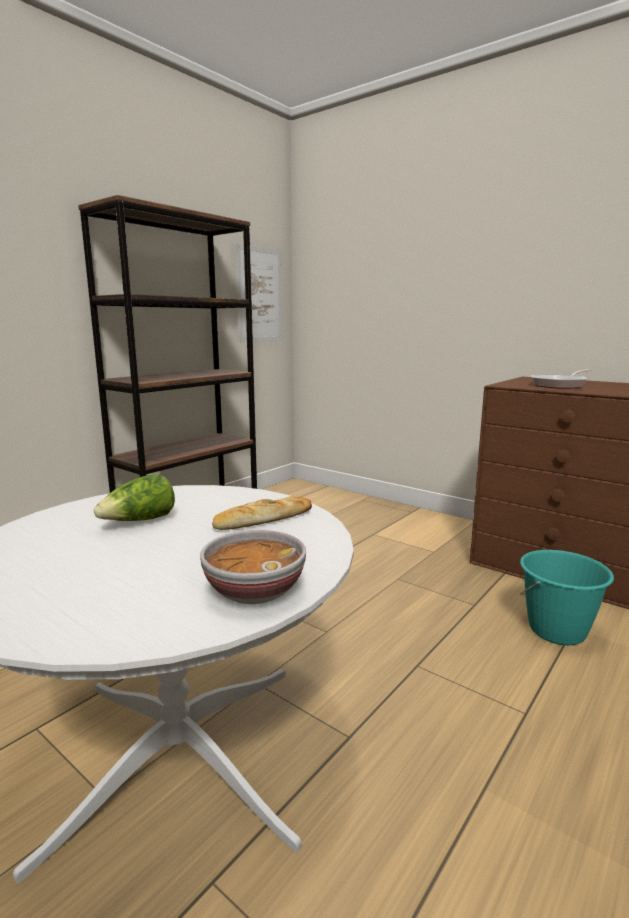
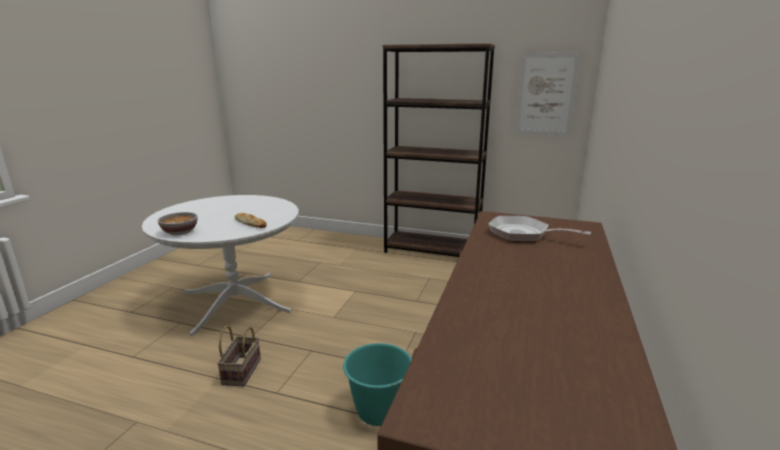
camera: 70 degrees right, 5 degrees up
lettuce [94,474,175,521] -> none
none -> basket [217,326,261,387]

